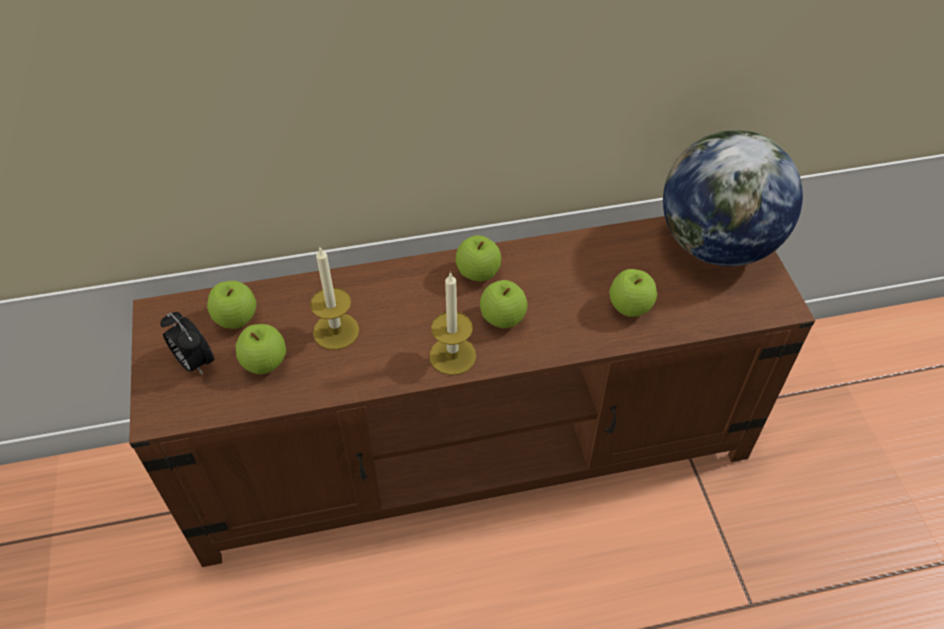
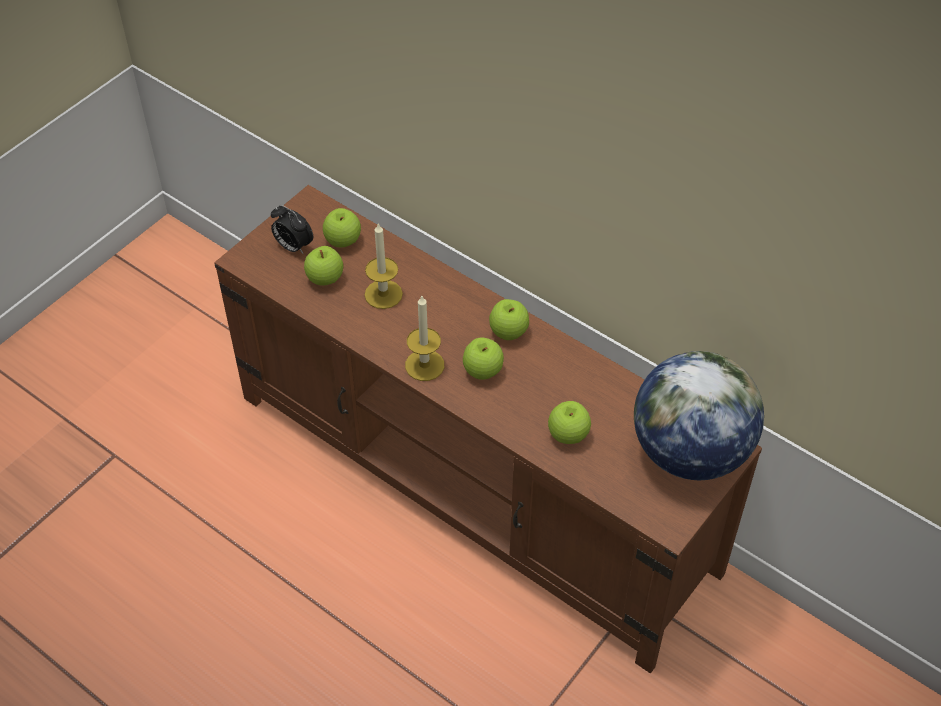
camera: 50 degrees right, 0 degrees up
alarm clock [160,312,214,375] -> alarm clock turned 60 degrees counterclockwise [271,205,313,254]

